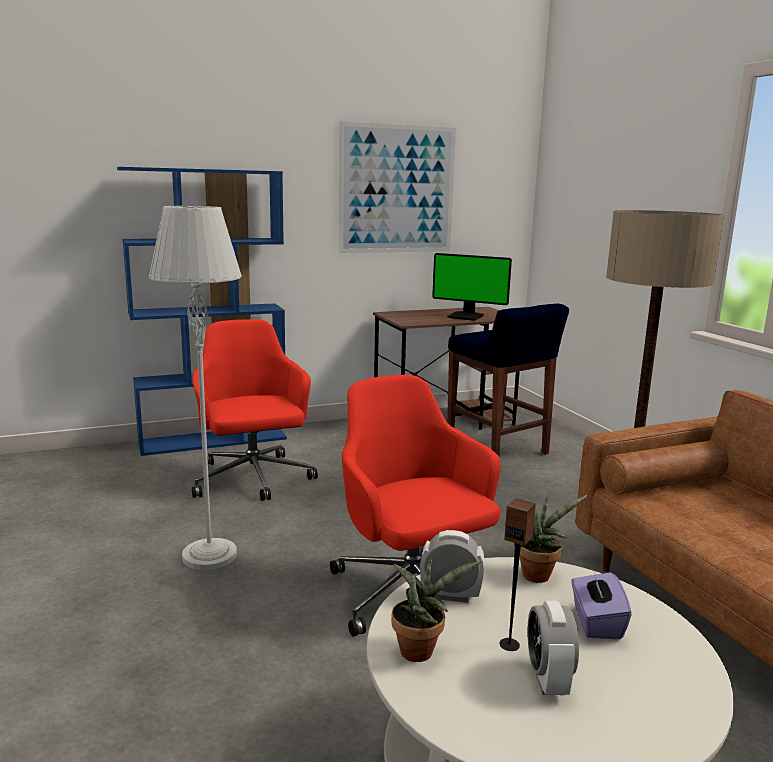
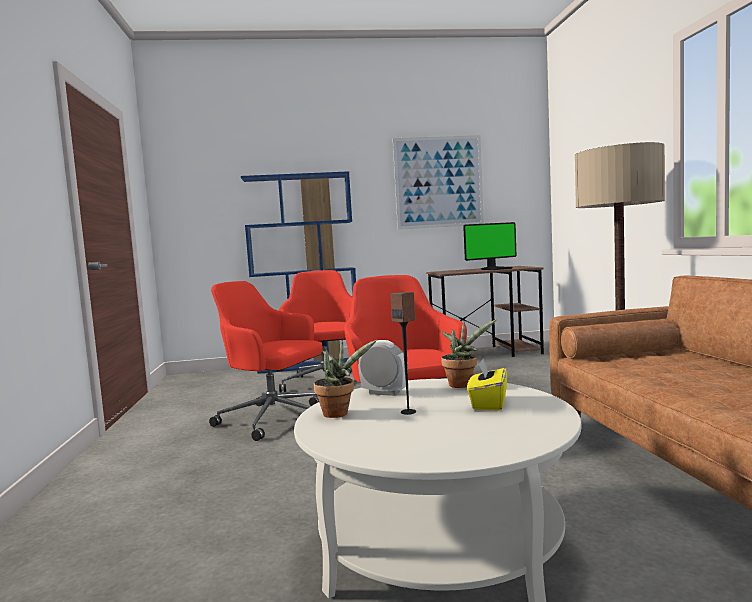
camera: 15 degrees right, 10 degrees down
grey floor lamp [149,206,242,570] -> red office chair [209,281,323,441]
monitor [432,253,512,321] -> monitor turned 60 degrees counterclockwise [463,222,517,270]
blue stool [447,304,569,456] -> none
alarm clock [528,601,579,695] -> none
purple tissue box [571,569,632,640] -> yellow tissue box [467,359,507,411]

